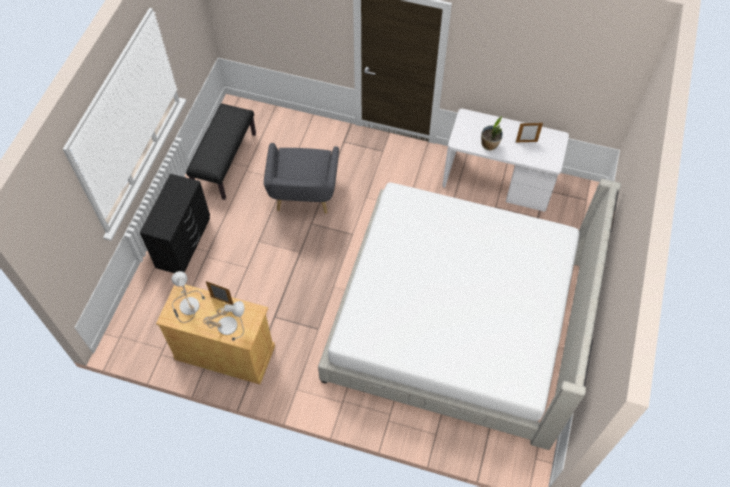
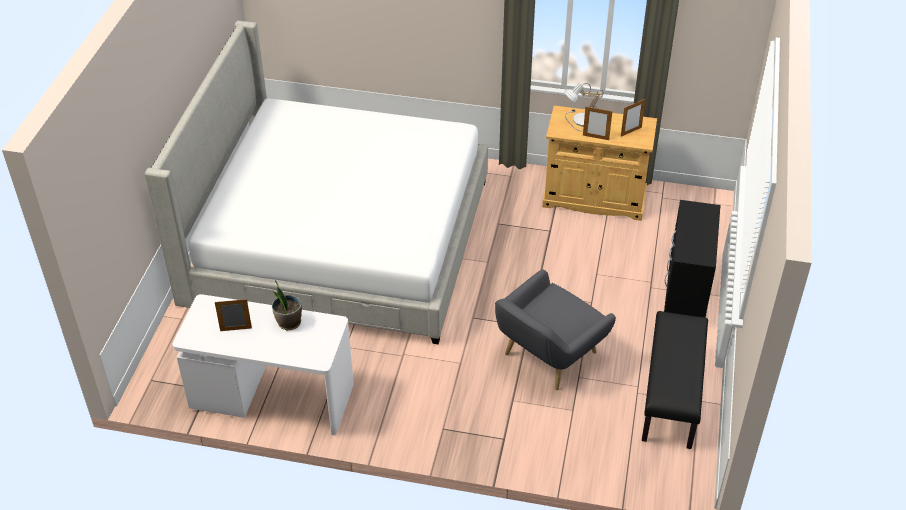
camera: 175 degrees right, 15 degrees down
table lamp [172,271,205,323] -> picture frame [621,99,646,137]
grey armchair [264,143,339,214] -> grey armchair turned 135 degrees counterclockwise [495,269,616,390]

